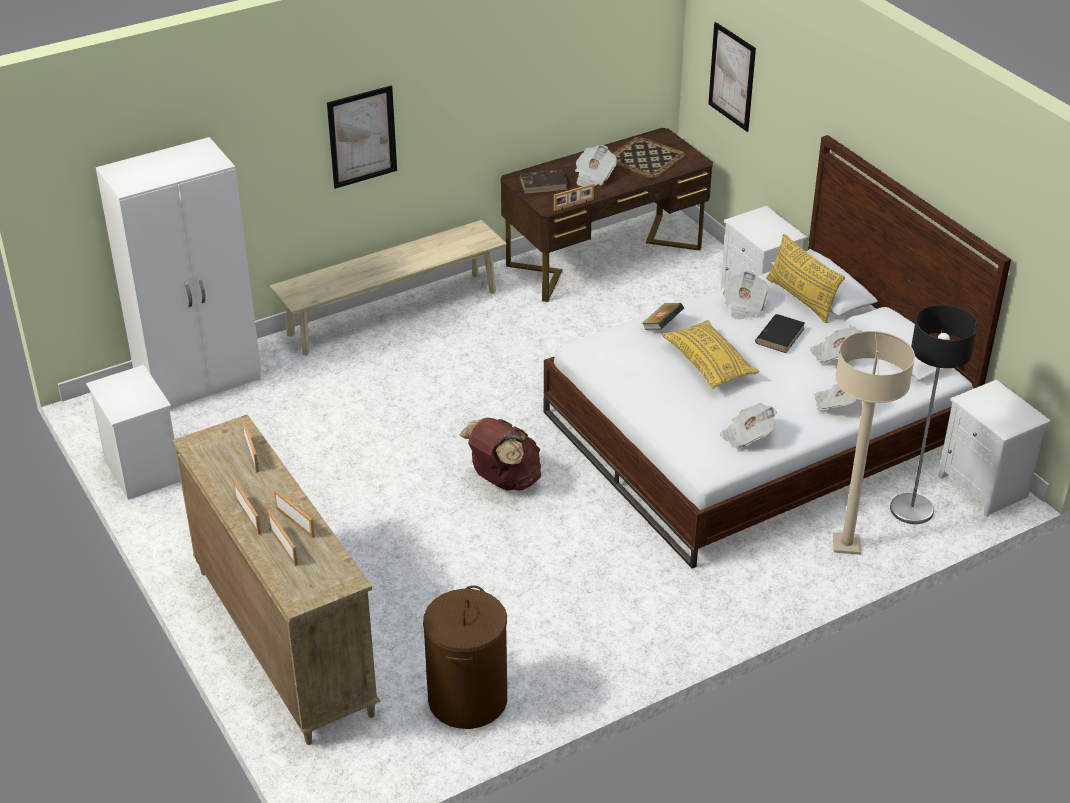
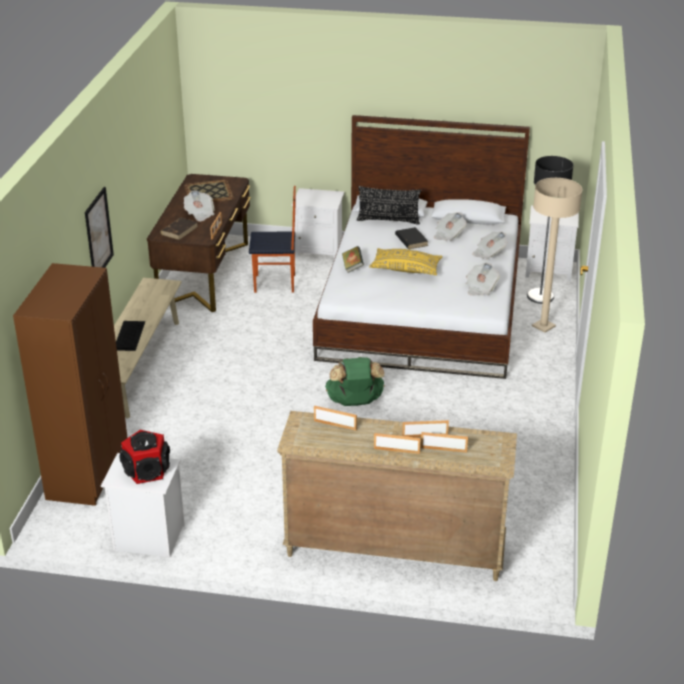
camera: 50 degrees left, 5 degrees down
white wardrobe [96,137,261,409] -> brown wardrobe [13,263,128,506]
brown laundry basket [423,585,507,729] -> none
brown backpack [459,418,541,491] -> green backpack [325,357,385,406]
picture [708,22,756,132] -> none
newspaper [723,271,770,319] -> none
yellow pillow [766,234,845,323] -> black pillow [357,186,421,224]
none -> keyboard [116,321,145,351]
none -> speaker [119,430,170,484]
none -> chair [249,186,296,293]

